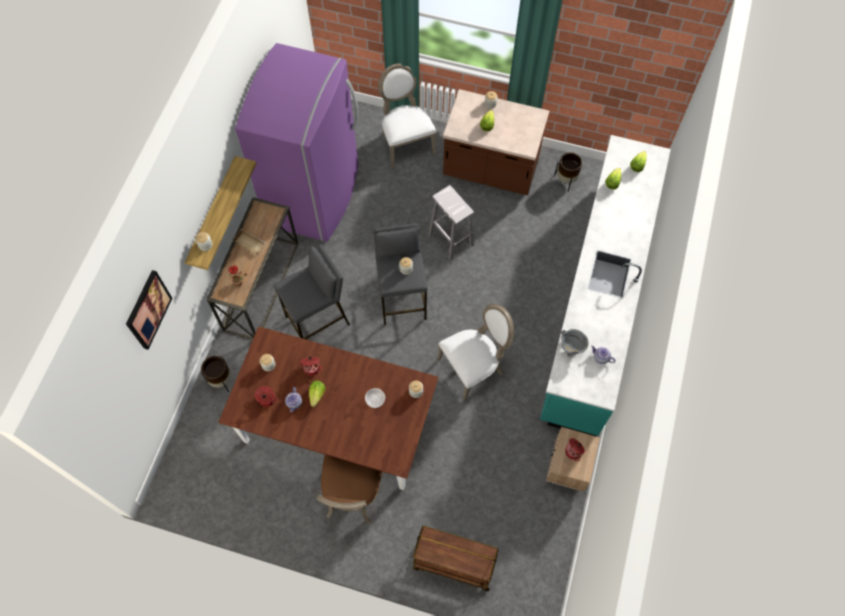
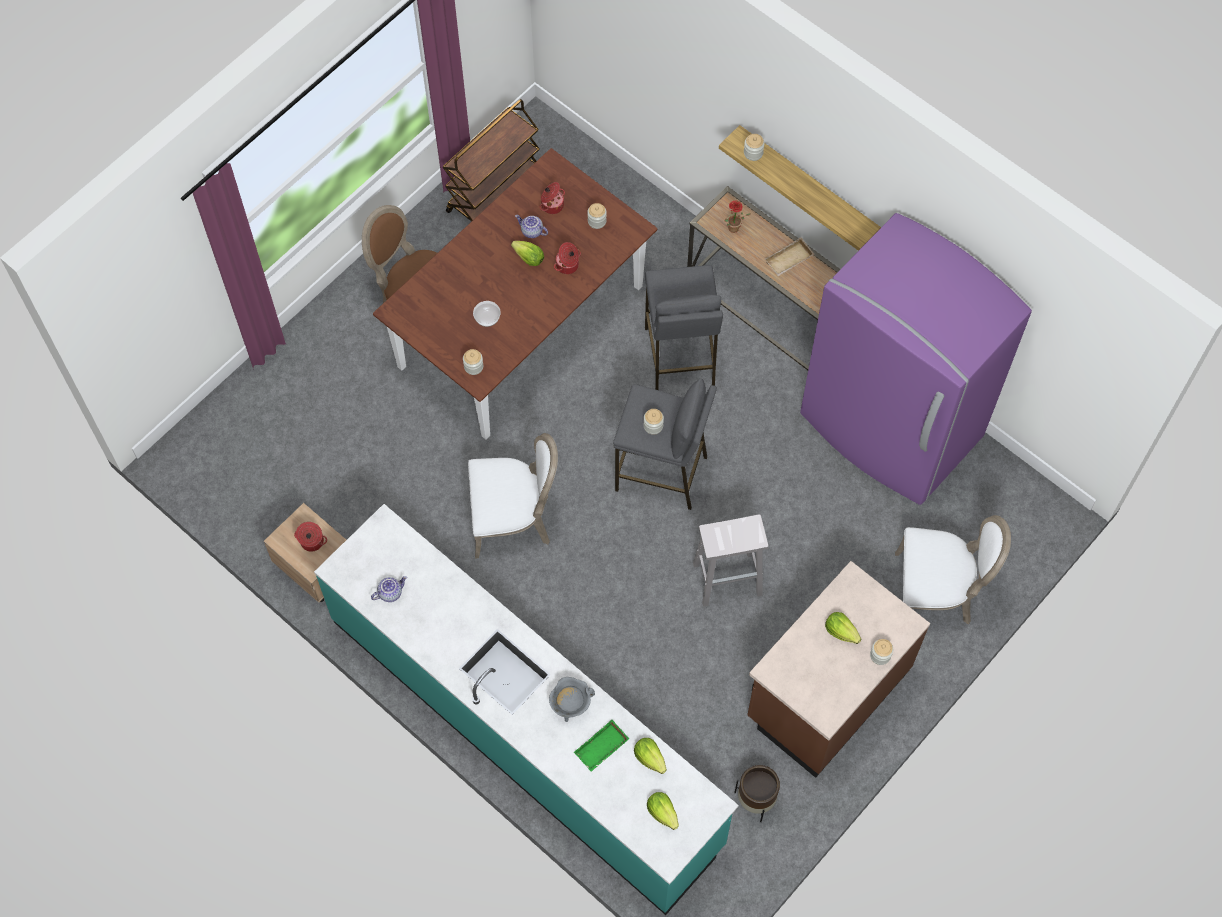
camera: 115 degrees right, 0 degrees up
picture [126,270,172,350] -> none
brown planter [201,356,231,392] -> none
brown cart [413,526,499,591] -> brown cart moved to [443,99,539,222]
white chair [437,304,514,402] -> white chair turned 90 degrees counterclockwise [468,433,558,559]
grey cooking pot [561,329,589,357] -> grey cooking pot moved to [549,677,595,722]
none -> green tray [574,720,629,772]

